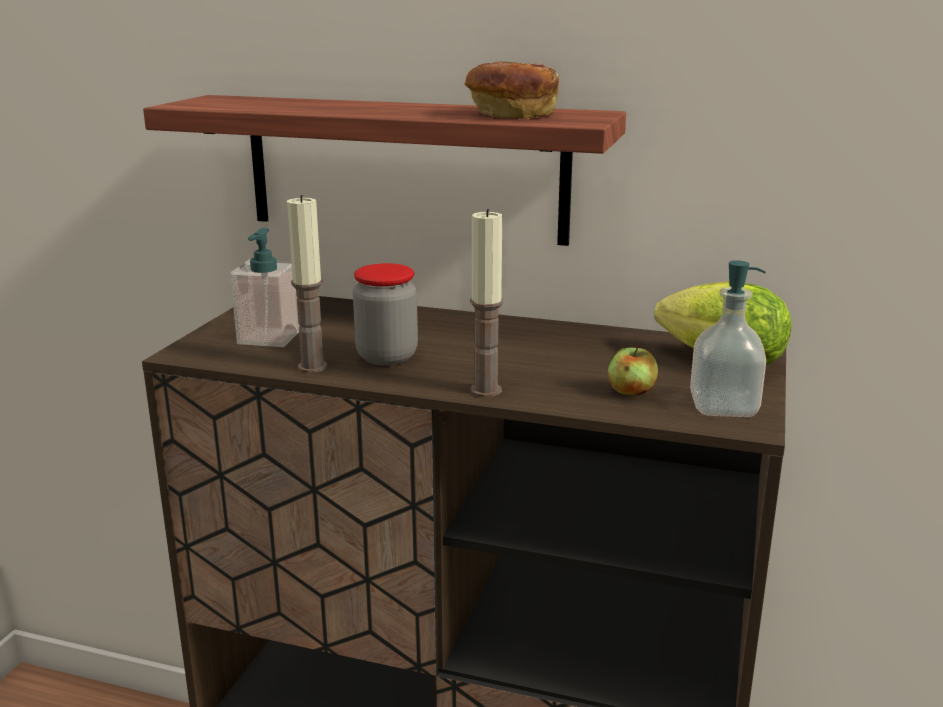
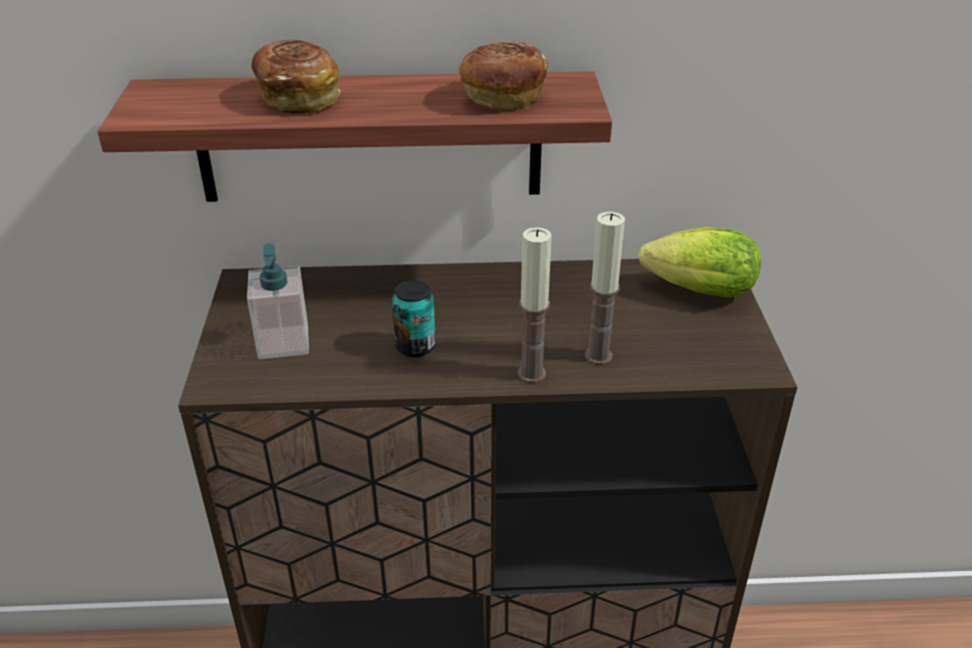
camera: 20 degrees left, 15 degrees up
candle [287,195,327,373] -> candle moved to [585,211,625,365]
jar [353,263,418,366] -> can [392,281,436,357]
apple [608,344,658,396] -> none
soap dispenser [690,260,766,417] -> none
none -> bread [251,40,341,114]

